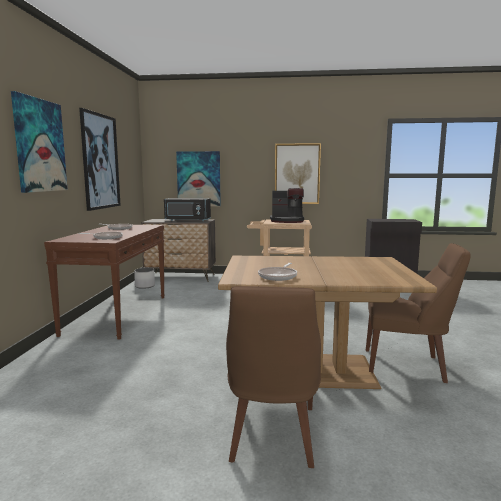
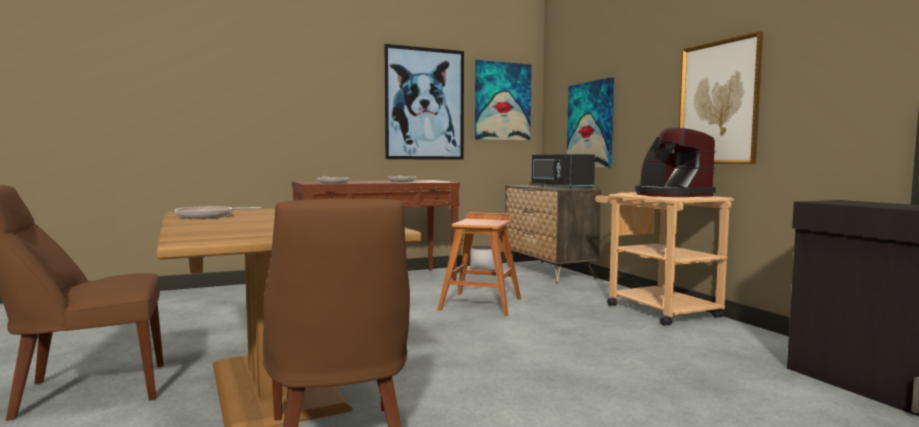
camera: 60 degrees right, 5 degrees down
picture [11,91,68,193] -> picture moved to [475,60,531,141]
none -> brown stool [438,212,521,316]

